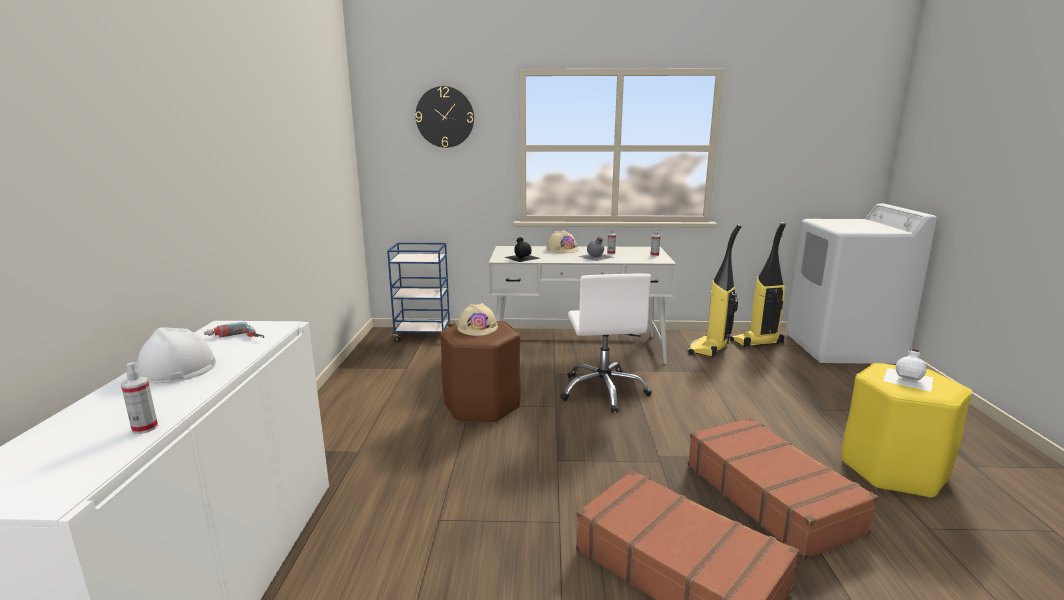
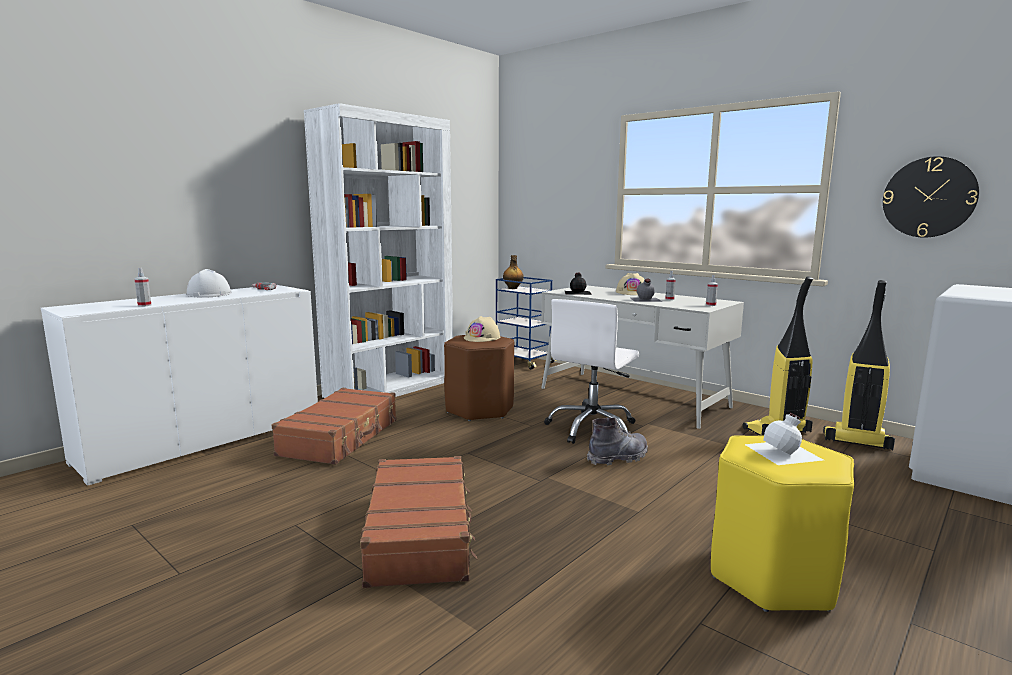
camera: 40 degrees right, 5 degrees down
wall clock [415,86,474,148] -> wall clock moved to [883,156,979,238]
brown suitcase [688,417,878,560] -> brown suitcase moved to [272,388,397,465]
none -> white bookcase [304,103,453,398]
none -> bottle [503,255,524,289]
none -> grey boot [587,417,648,466]

